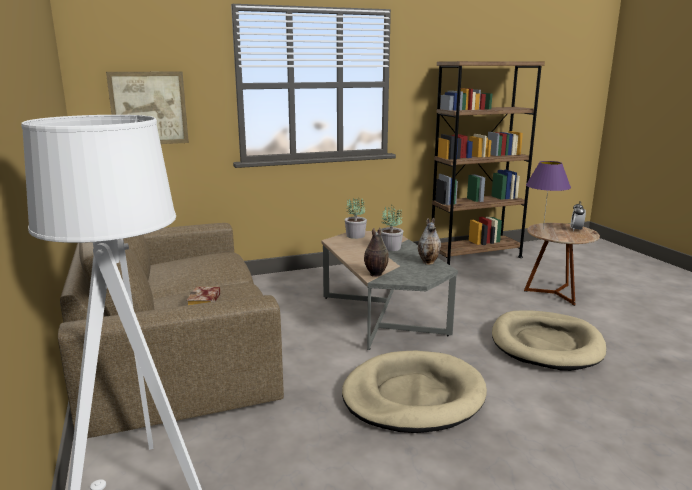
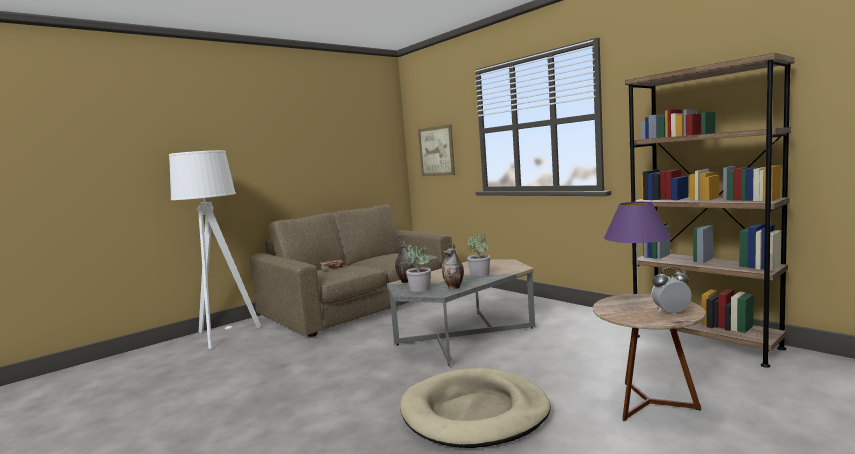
camera: 70 degrees right, 10 degrees down
beige dog bed [342,351,487,433] -> none
potted plant [345,198,367,239] -> potted plant moved to [406,246,431,292]

